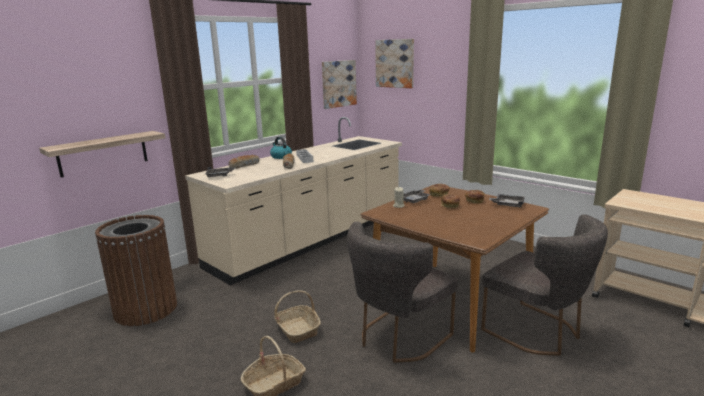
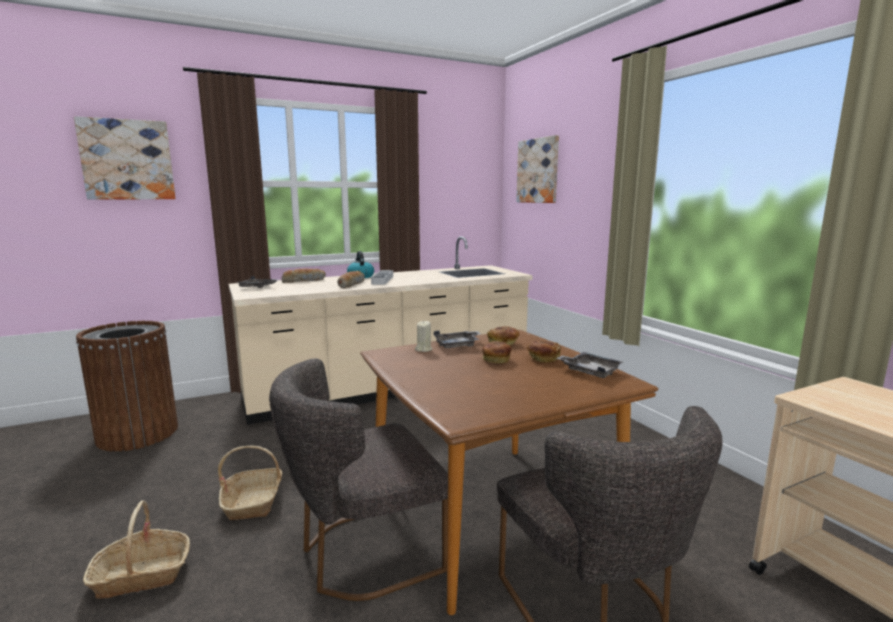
camera: 20 degrees right, 5 degrees down
shelf [39,131,165,178] -> none
picture [322,60,357,109] -> picture moved to [74,116,176,200]

